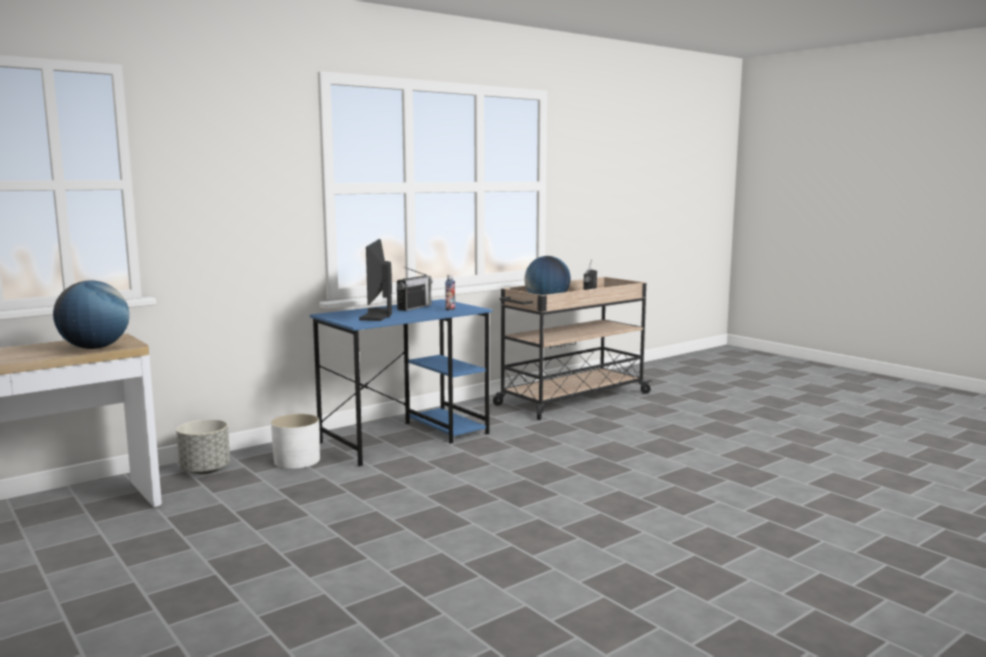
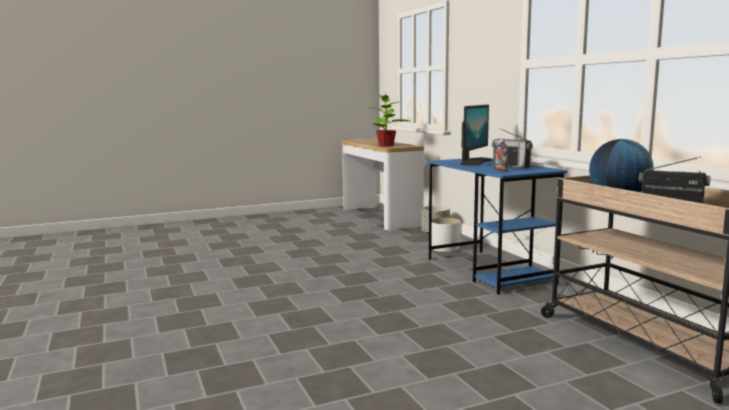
camera: 105 degrees right, 0 degrees up
globe [53,280,129,349] -> potted plant [369,93,409,147]
monitor [359,239,392,321] -> monitor turned 105 degrees clockwise [461,105,492,166]

